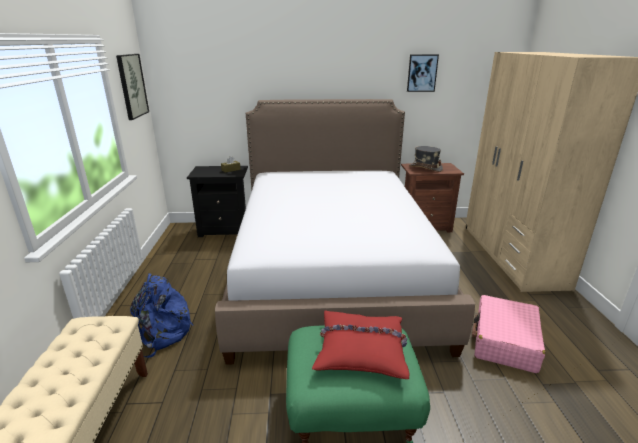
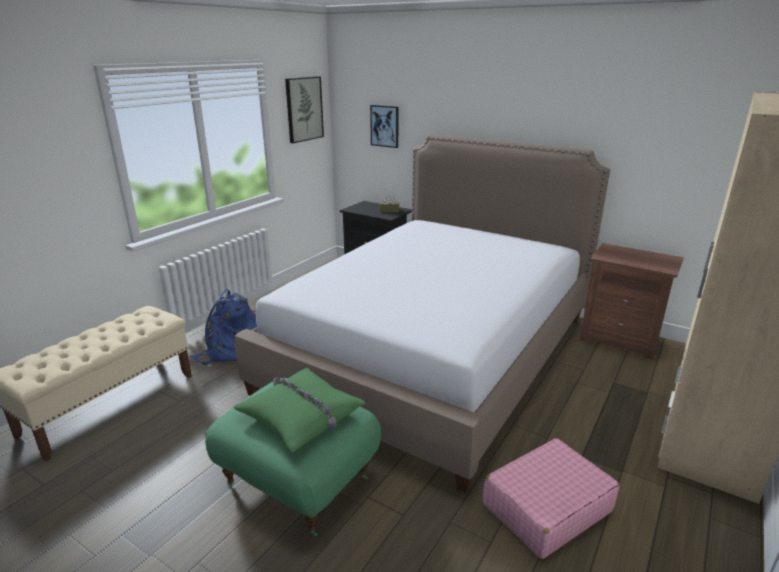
camera: 35 degrees right, 0 degrees up
red pillow [312,310,410,379] -> green pillow [233,368,366,453]
picture [407,54,439,92] -> picture moved to [370,105,399,148]
grey hat [409,146,443,172] -> none

